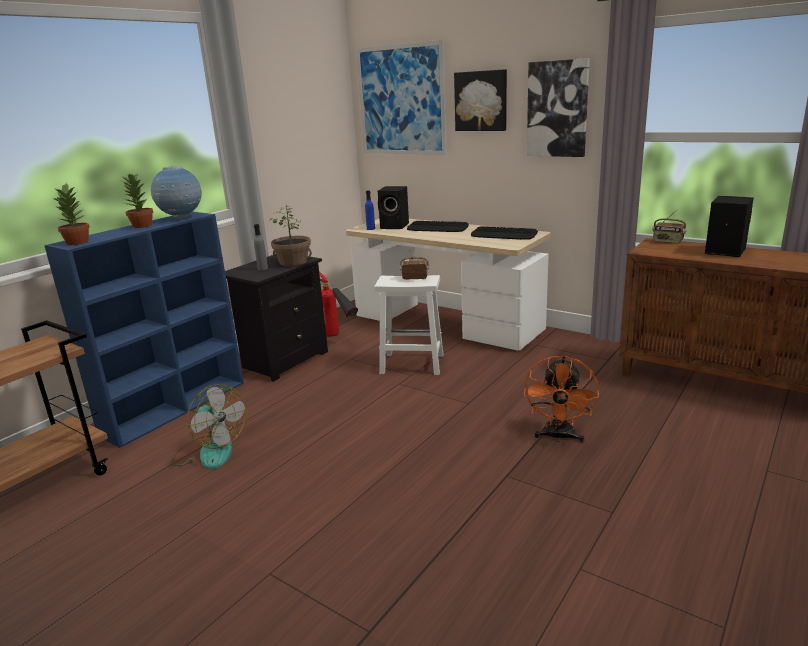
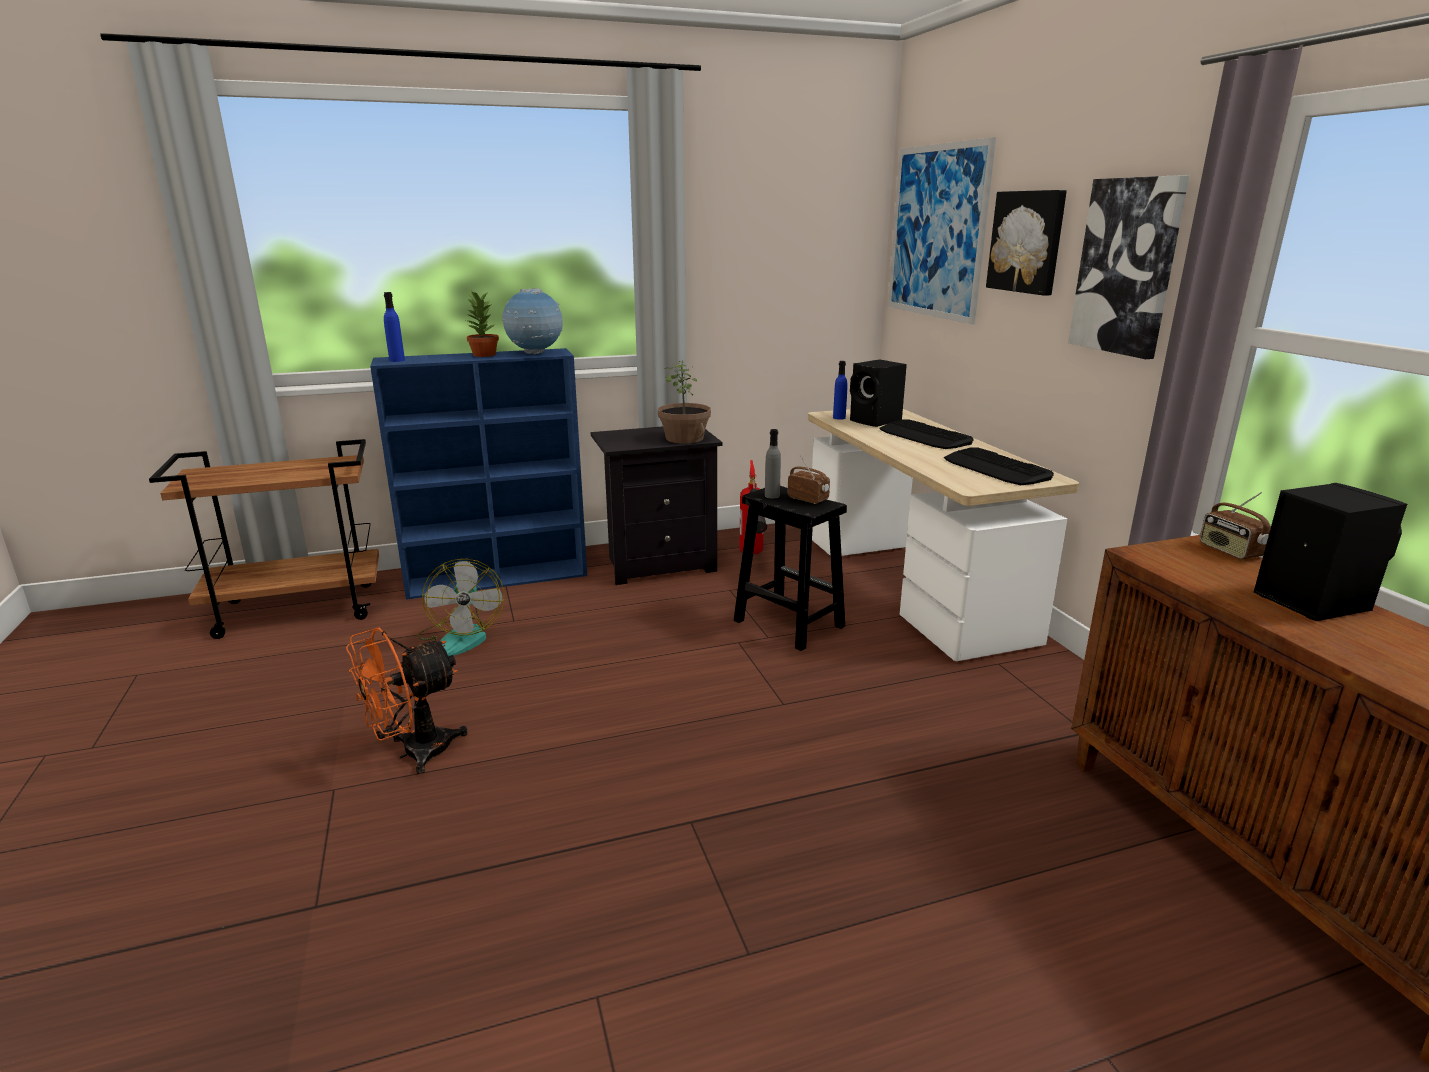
camera: 35 degrees right, 0 degrees up
potted plant [52,183,90,245] -> blue bottle [384,292,405,362]
grey bottle [254,224,268,270] -> grey bottle moved to [765,429,781,499]
white stool [374,275,444,375] -> black stool [734,486,847,651]
orange fan [524,356,599,443] -> orange fan moved to [346,628,468,774]

